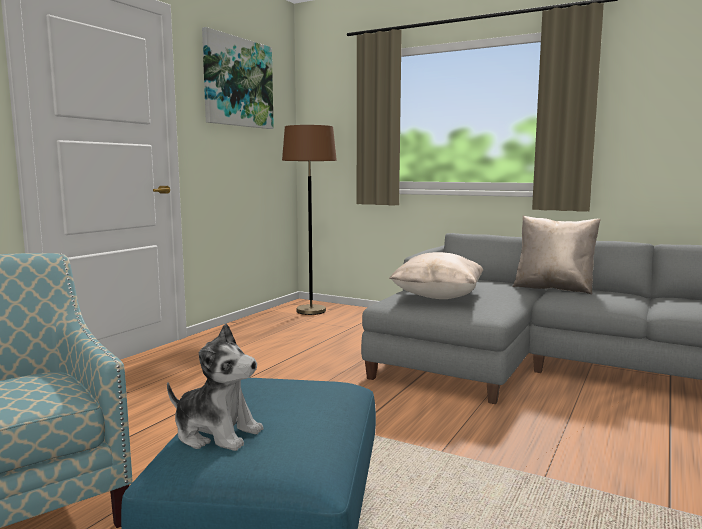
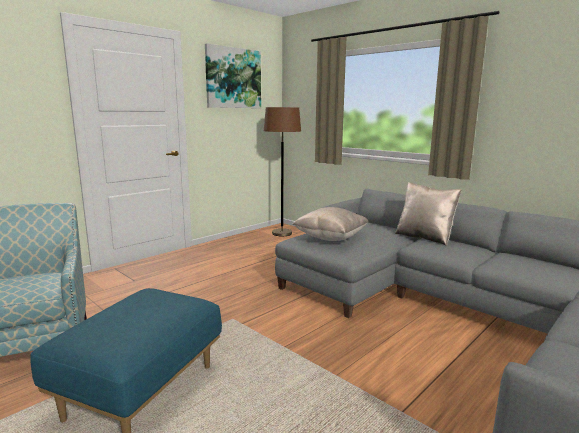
camera: 15 degrees right, 5 degrees up
plush toy [167,324,263,451] -> none

